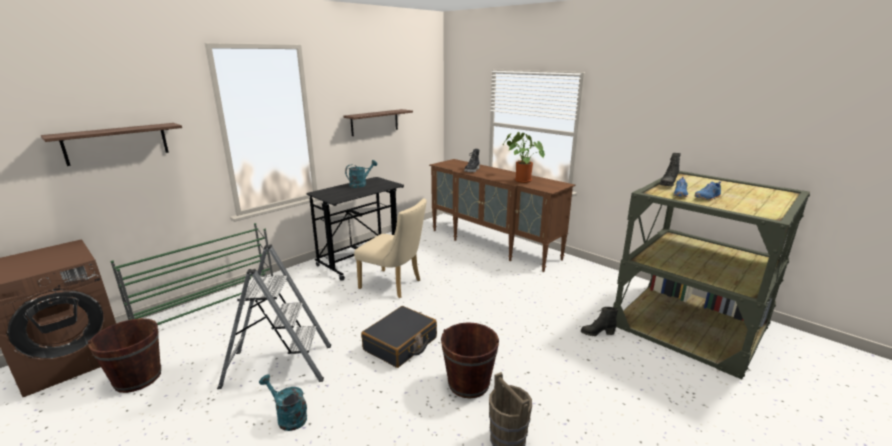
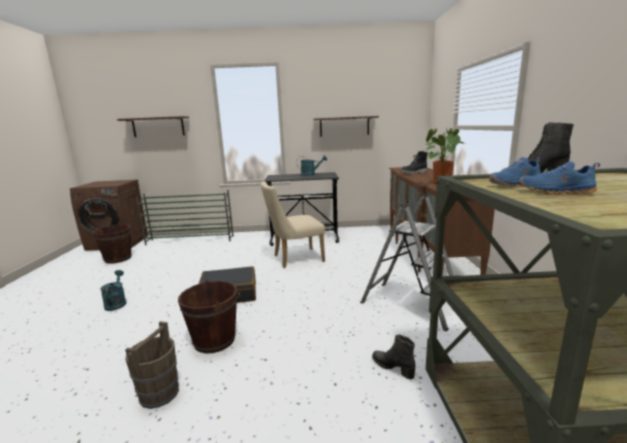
camera: 45 degrees right, 5 degrees down
grey step ladder [217,245,331,389] -> grey step ladder moved to [360,194,454,331]
beige chair [354,198,427,298] -> beige chair turned 90 degrees clockwise [261,181,325,268]

